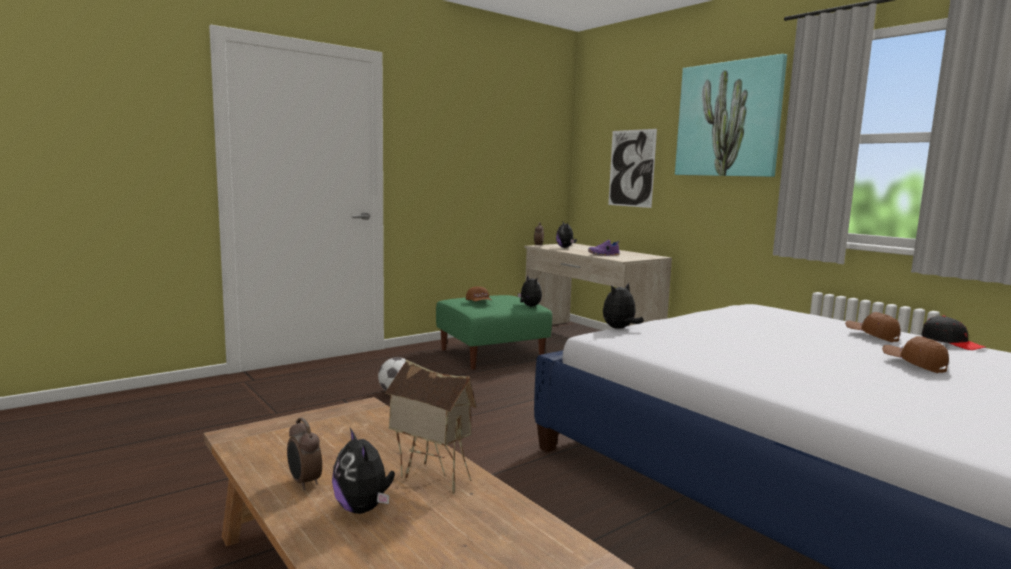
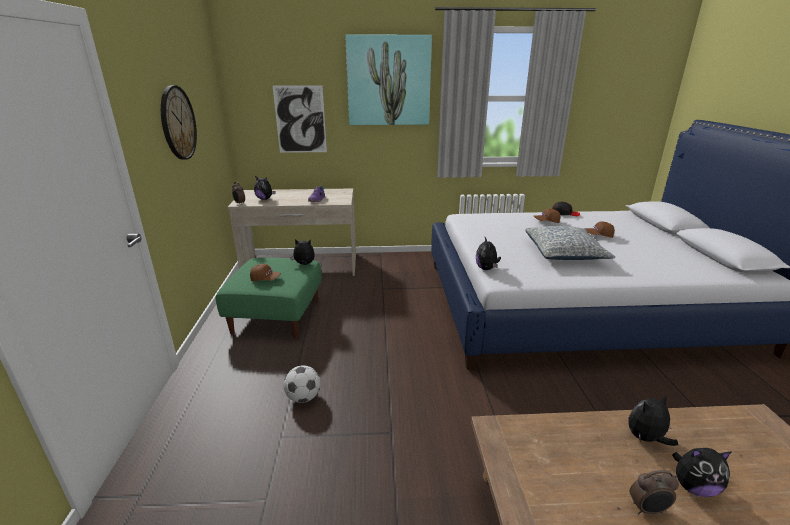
camera: 55 degrees left, 15 degrees up
toy house [385,359,477,494] -> plush toy [628,394,678,446]
none -> wall clock [161,85,197,160]
none -> pillow [525,226,615,260]

